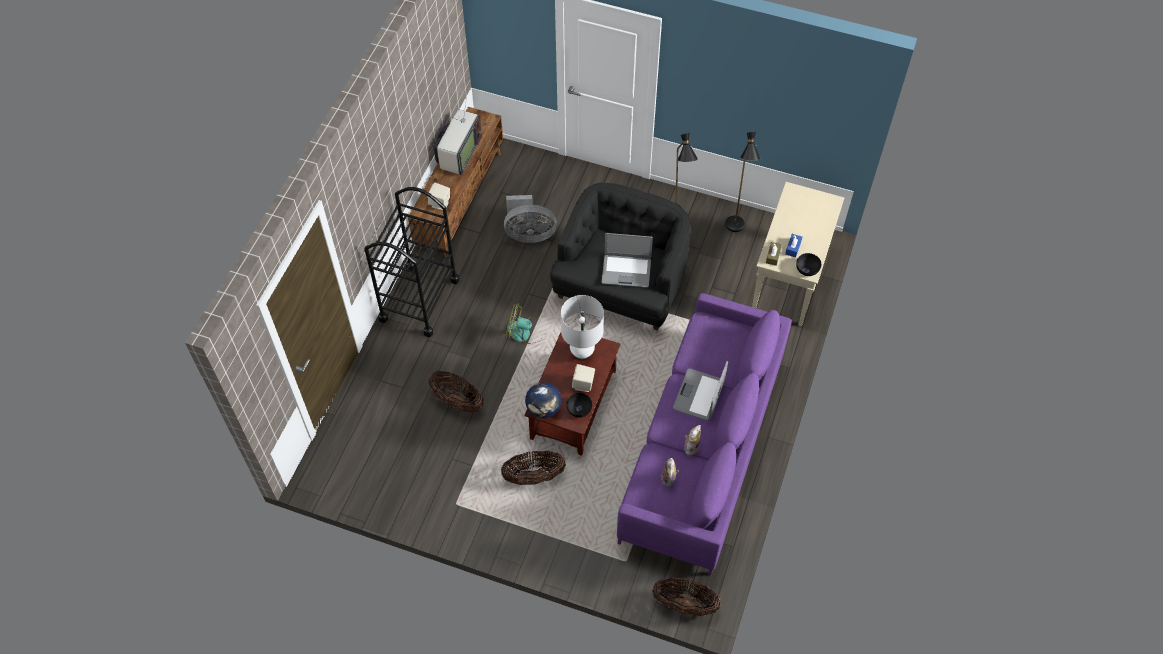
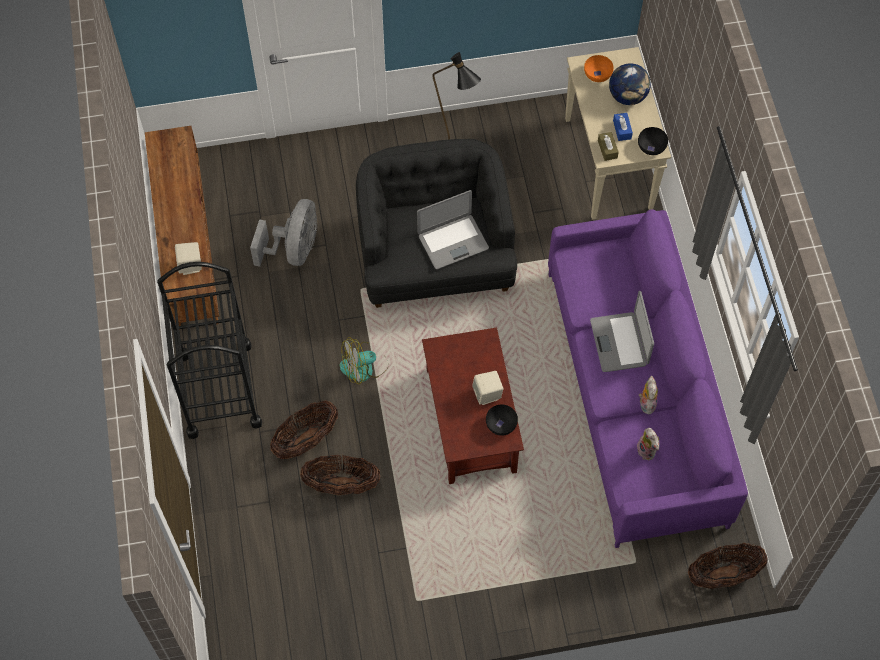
camera: 30 degrees left, 5 degrees up
television [433,95,482,175] -> none
basket [501,450,566,485] -> basket moved to [270,401,338,459]
grey fan [504,195,557,243] -> grey fan turned 45 degrees counterclockwise [250,199,317,267]
globe [525,382,561,419] -> globe moved to [609,63,651,105]
white table lamp [561,295,604,361] -> none
black floor lamp [725,132,760,232] -> none
none -> orange bowl [584,55,614,82]

